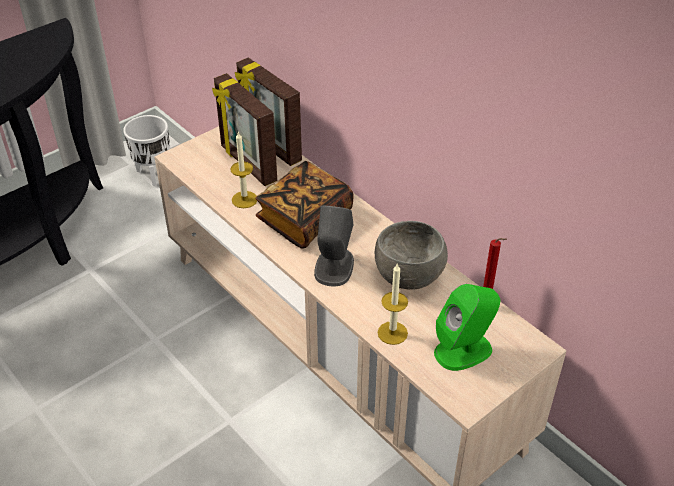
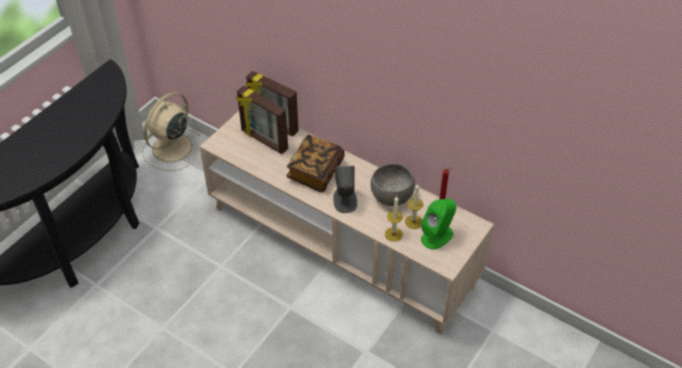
camera: 15 degrees left, 5 degrees up
white planter [123,115,170,186] -> beige fan [142,92,200,171]
candle [230,132,257,208] -> candle moved to [405,184,423,229]

